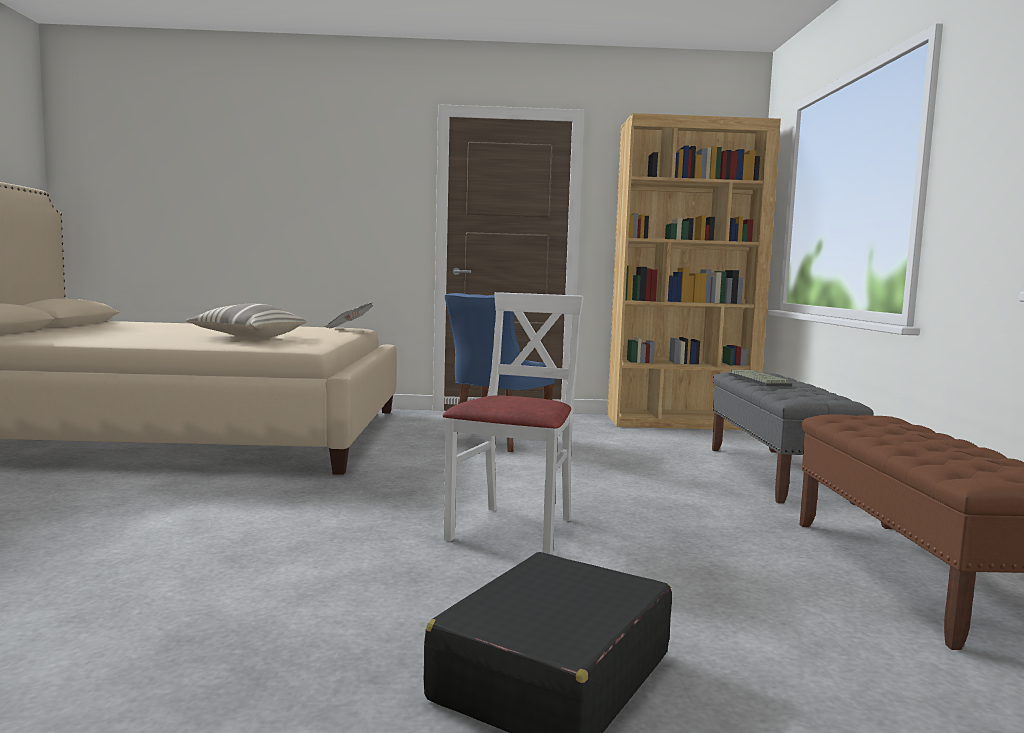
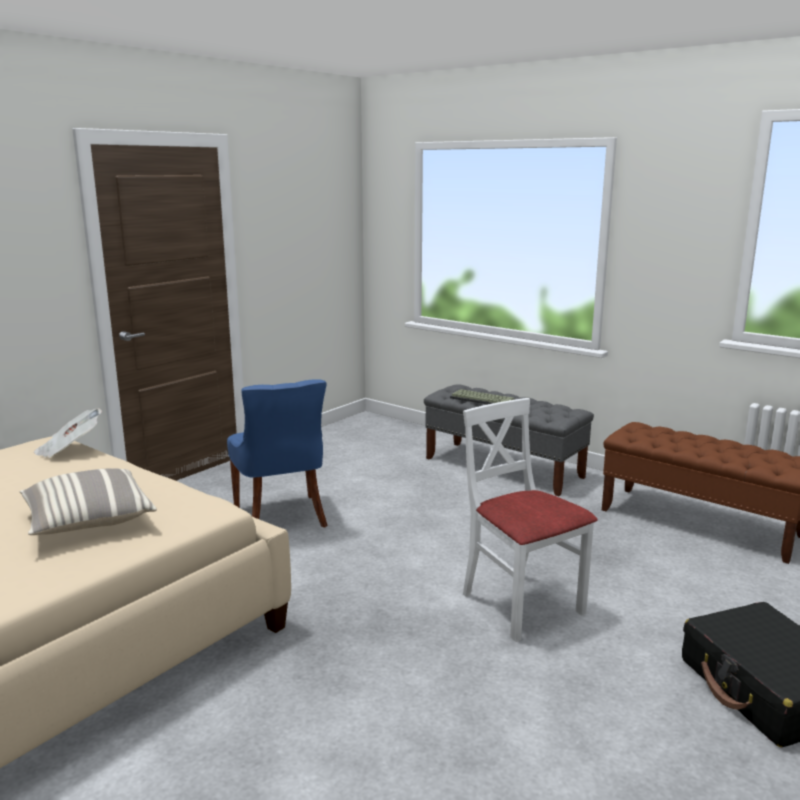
camera: 50 degrees left, 10 degrees up
brown bookcase [607,113,781,430] -> none

